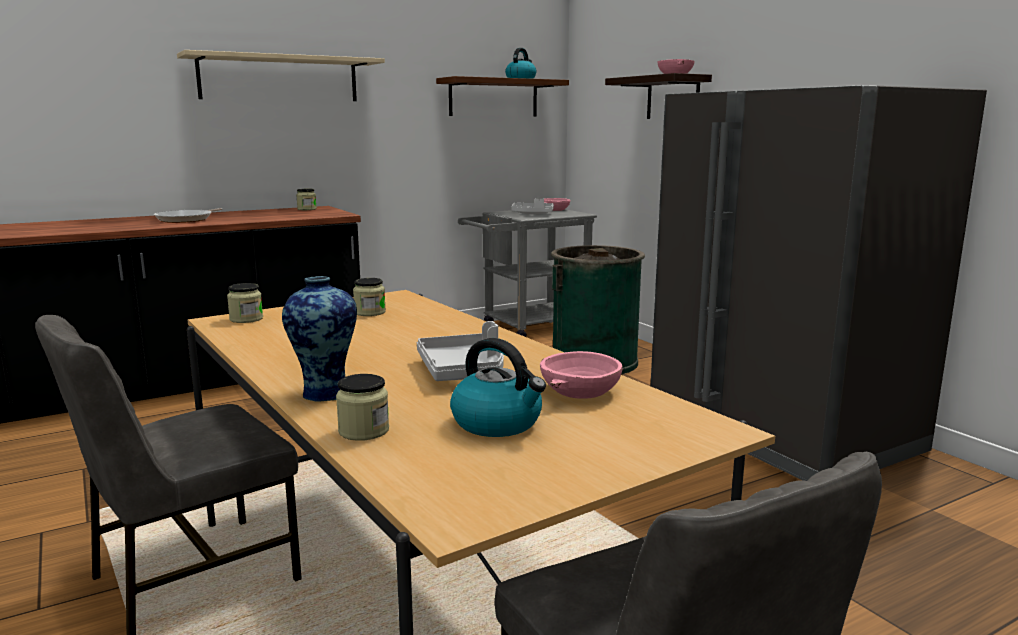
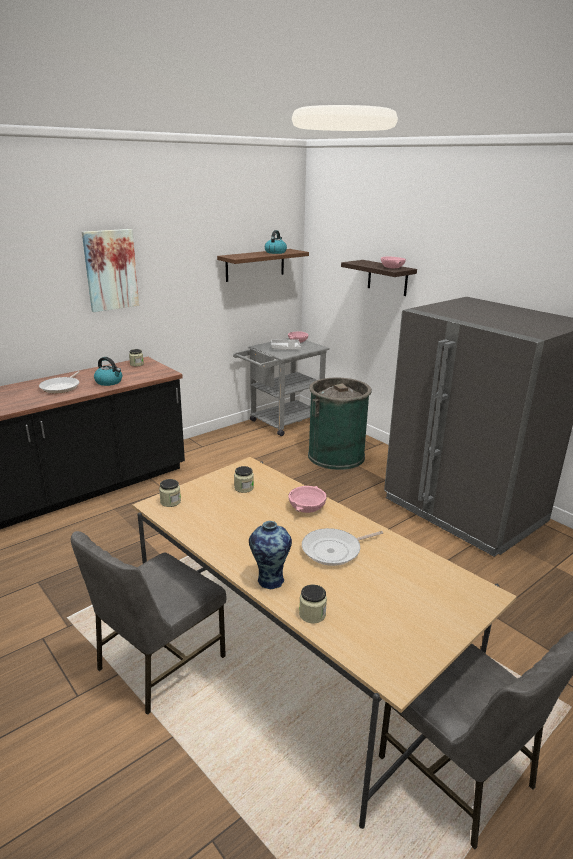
camera: 10 degrees left, 10 degrees up
beige shelf [177,50,385,101] -> picture [82,229,139,312]
grey tray [417,321,504,381] -> frying pan [302,528,383,566]
kettle [450,338,546,437] -> kettle moved to [94,357,122,386]
pink bowl [540,351,623,399] -> pink bowl moved to [288,486,327,513]

